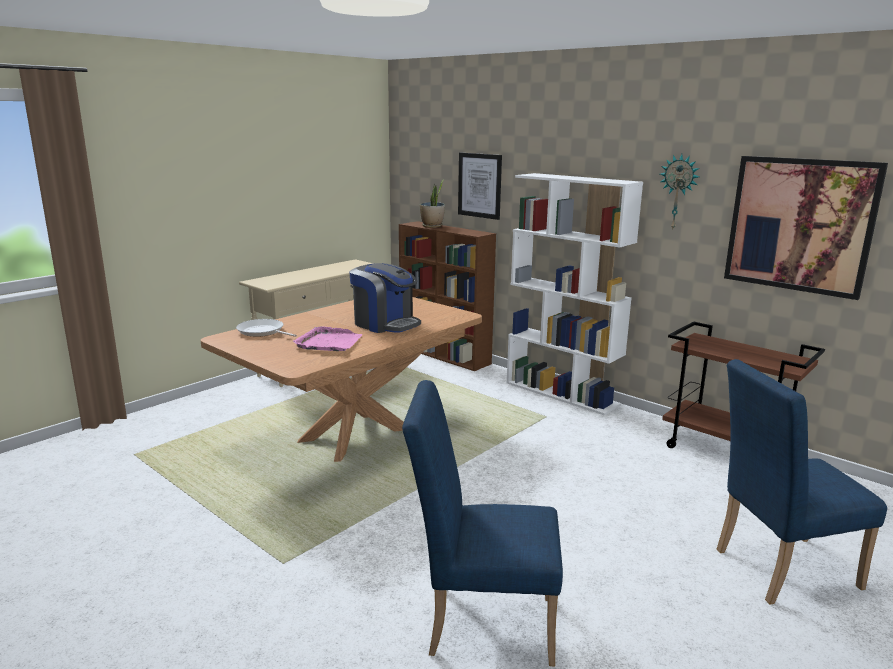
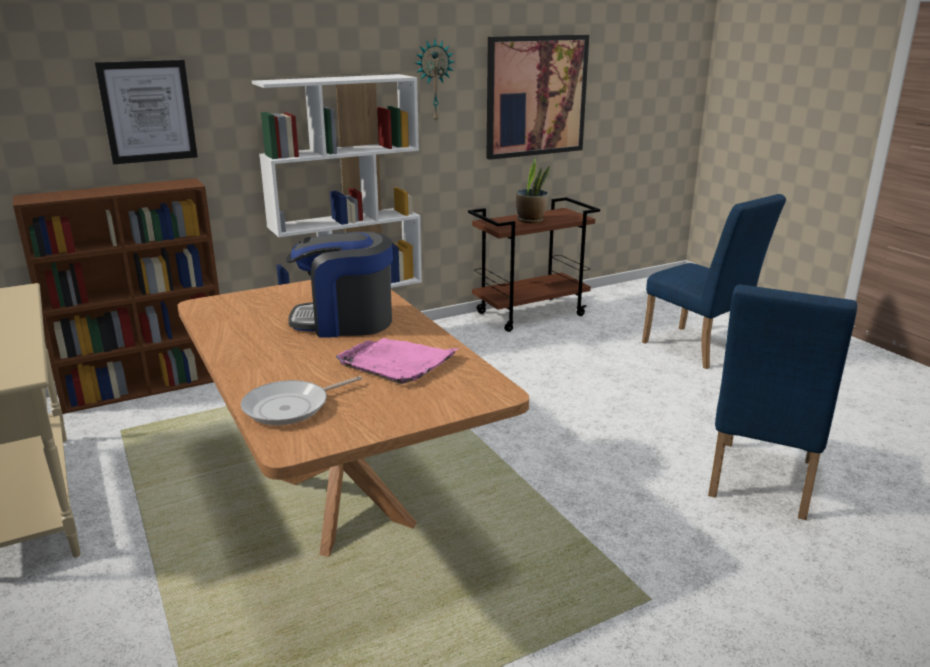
camera: 70 degrees left, 5 degrees up
coffee machine [349,263,421,333] -> coffee machine turned 150 degrees counterclockwise [286,232,393,338]
potted plant [420,179,445,228] -> potted plant moved to [516,159,550,223]
blue chair [717,359,887,604] -> blue chair turned 45 degrees counterclockwise [642,194,786,369]

